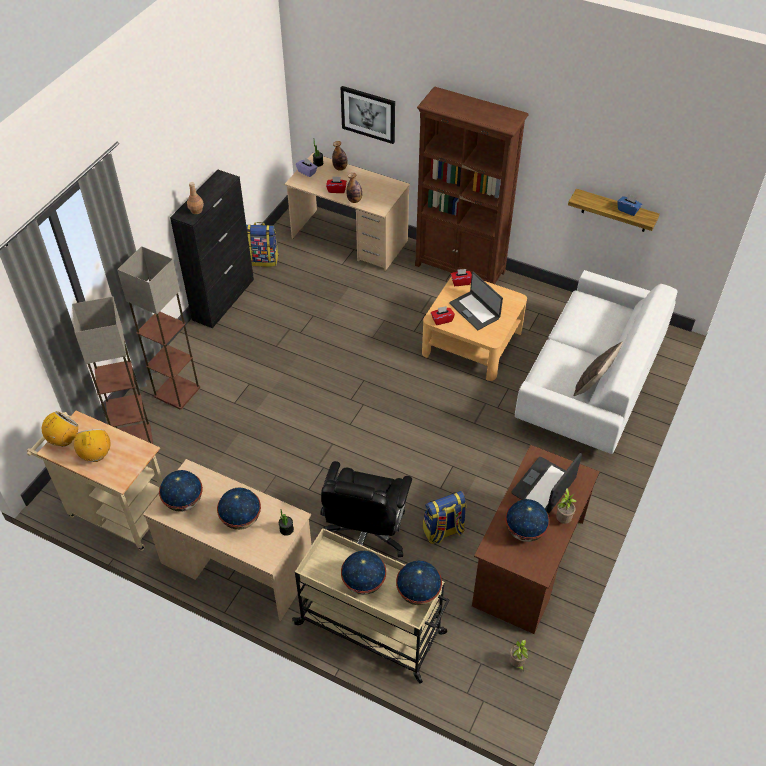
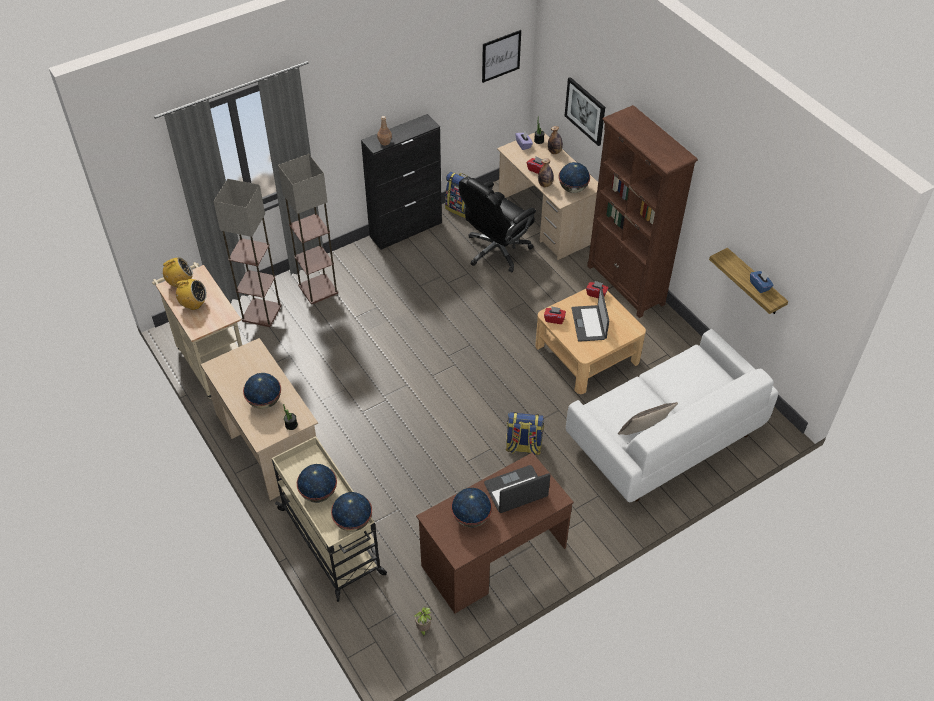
camera: 30 degrees right, 0 degrees up
radio [74,429,111,462] -> radio turned 75 degrees clockwise [173,279,207,310]
globe [159,470,203,512] -> globe moved to [559,162,590,193]
black office chair [320,461,412,557] -> black office chair moved to [459,177,536,272]
backpack [423,491,467,544] -> backpack moved to [506,412,544,455]
potted plant [556,488,577,524] -> none
none -> picture [482,30,521,83]

